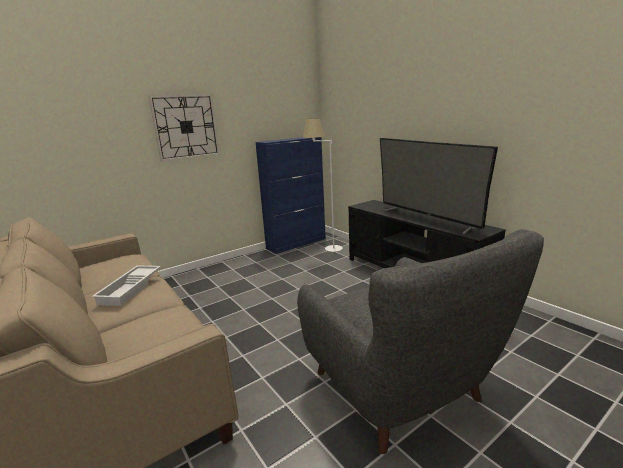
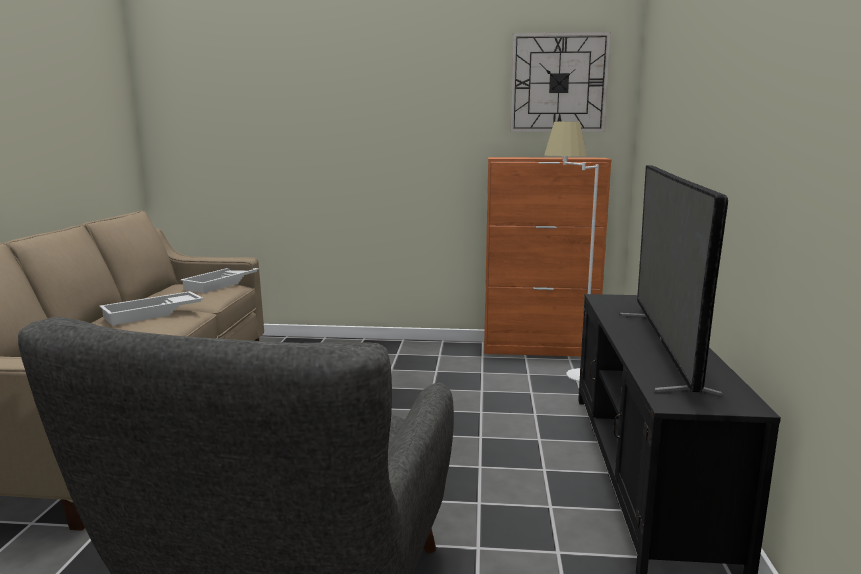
camera: 40 degrees right, 5 degrees down
wall clock [149,94,220,162] -> wall clock moved to [510,32,611,132]
blue cabinet [255,137,326,254] -> orange cabinet [484,157,611,357]
none -> white tray [180,268,259,293]

